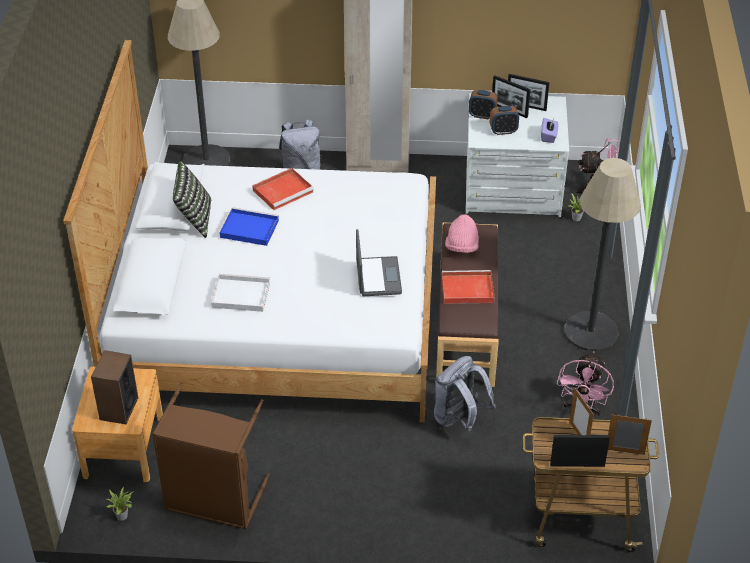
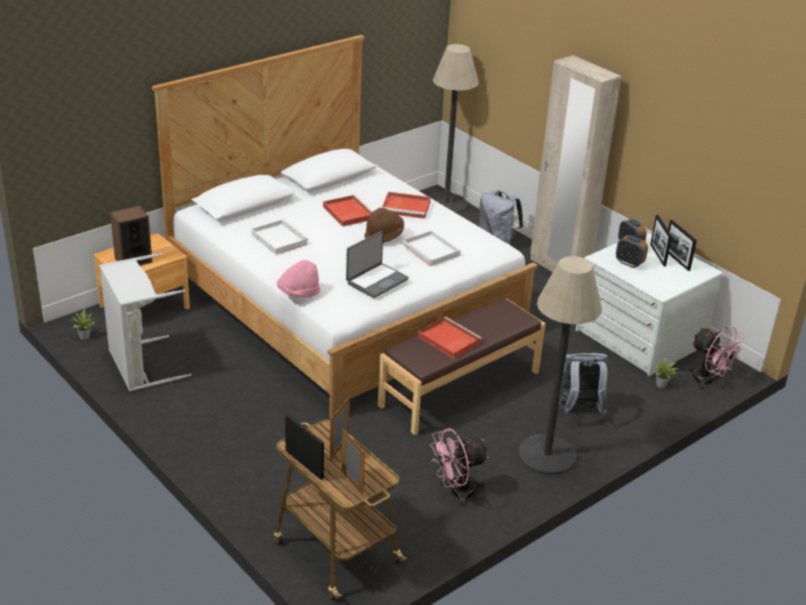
camera: 45 degrees right, 10 degrees down
brown laundry basket [152,381,270,530] -> grey laundry basket [99,253,191,392]
pillow [173,161,211,238] -> none
blue tray [219,207,279,246] -> red tray [323,195,373,227]
grey backpack [434,356,496,431] -> grey backpack moved to [559,353,608,415]
pink hat [445,214,479,253] -> pink hat moved to [277,260,320,298]
purple tissue box [541,118,558,143] -> none
none -> brown hat [365,208,404,243]
none -> white tray [402,231,461,266]

